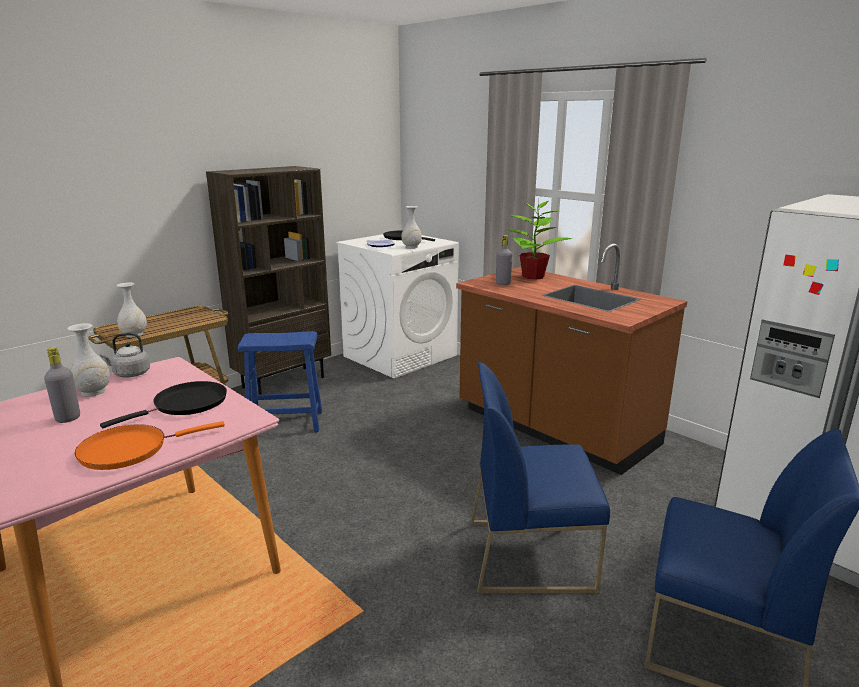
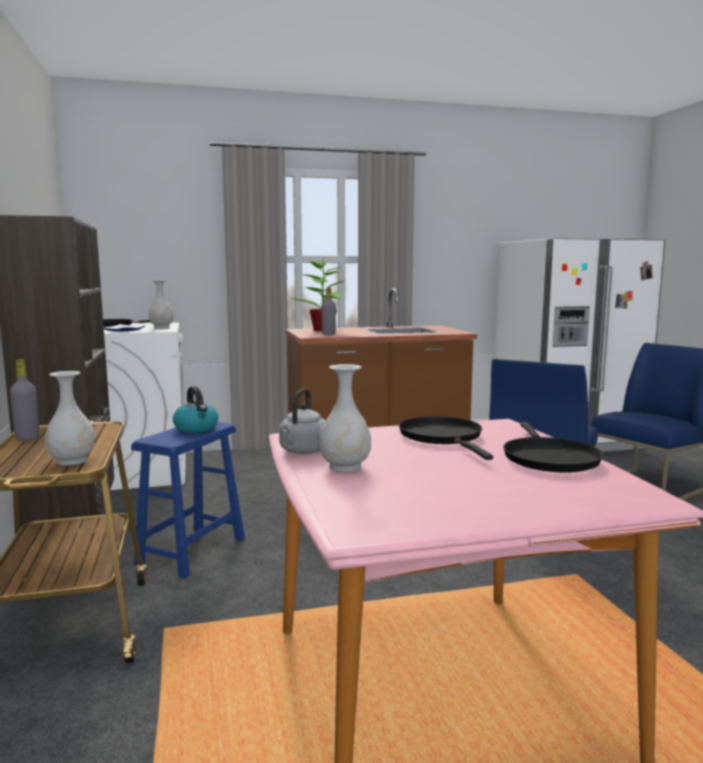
camera: 60 degrees left, 10 degrees down
grey bottle [44,347,80,423] -> grey bottle moved to [10,359,40,441]
orange frying pan [74,421,225,470] -> black frying pan [503,422,603,473]
none -> kettle [173,386,219,433]

